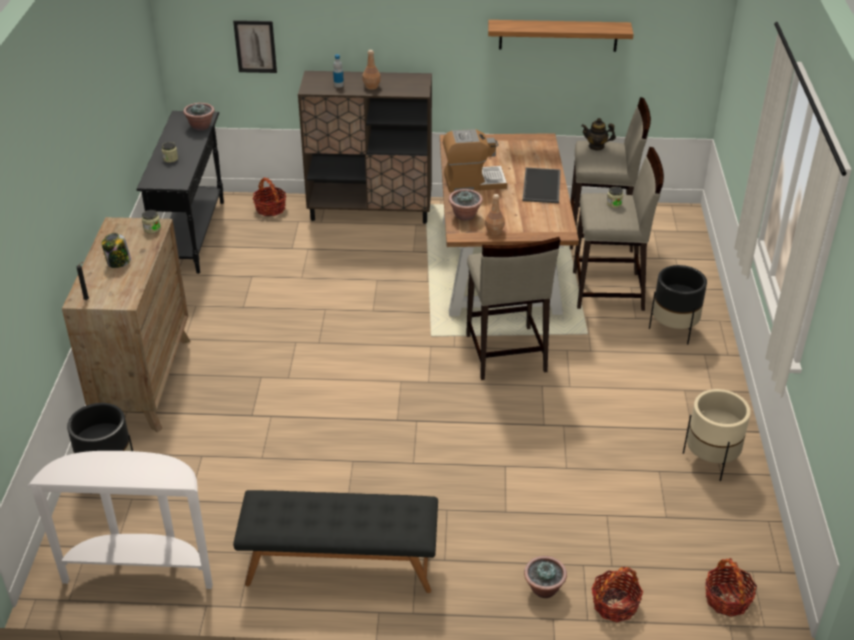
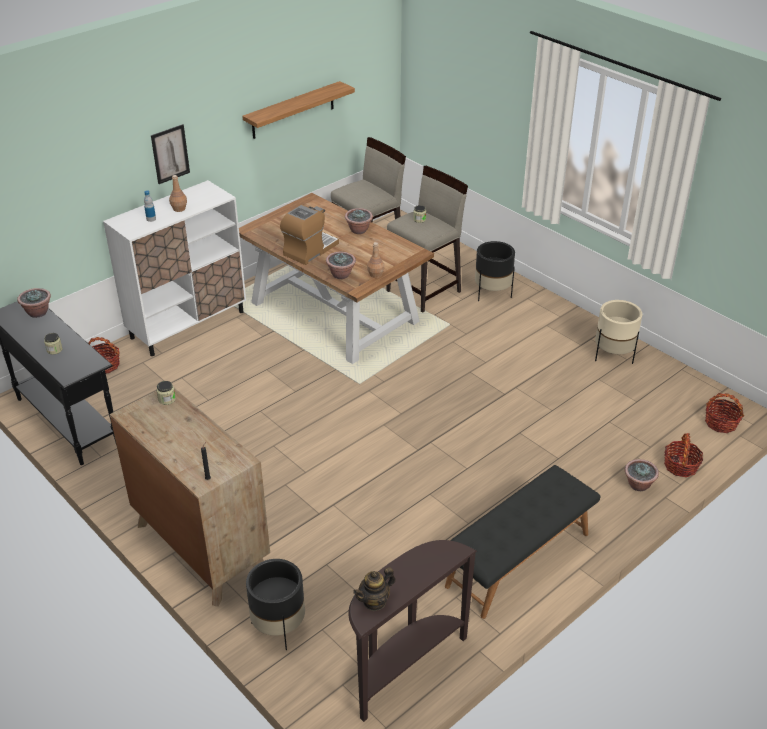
camera: 45 degrees left, 0 degrees up
white console table [28,451,213,589] -> brown console table [348,540,477,722]
jar [102,233,131,268] -> none
picture [233,20,277,73] -> picture moved to [151,124,190,184]
brown cabinet [298,71,432,224] -> white cabinet [103,180,246,356]
beige stool [466,237,560,380] -> none
tray [523,168,561,203] -> potted plant [345,208,373,234]
teapot [581,118,616,151] -> teapot moved to [353,567,395,611]

